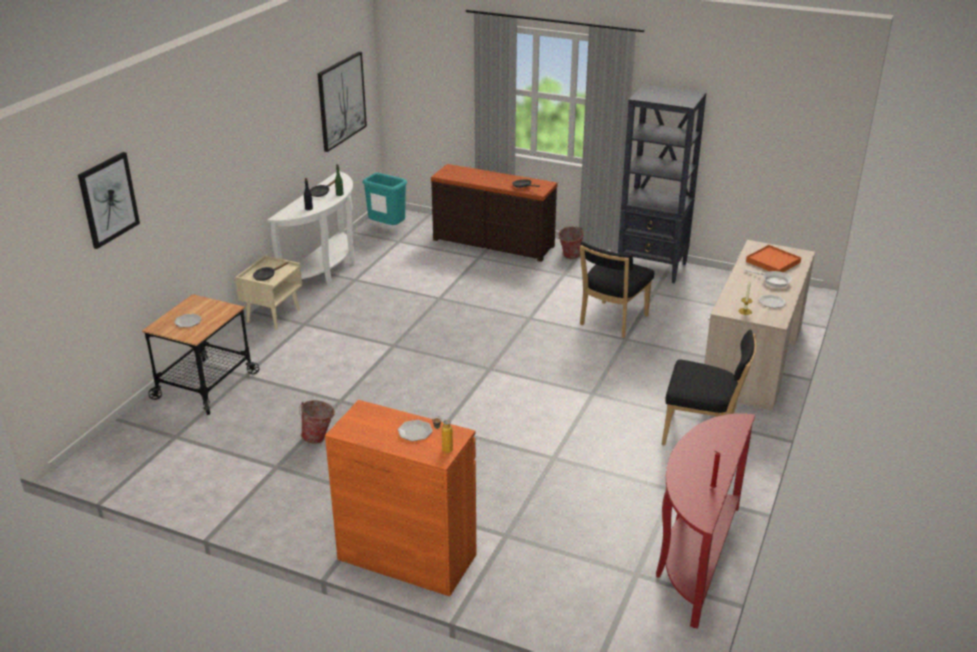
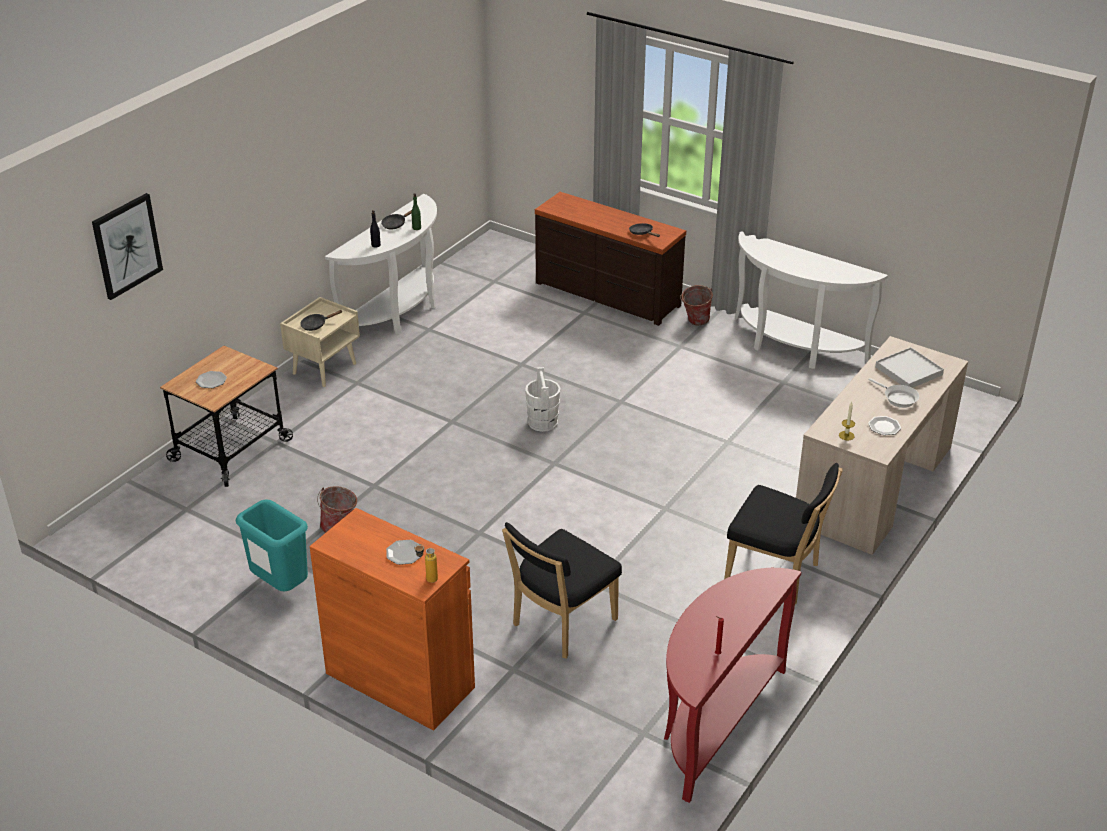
camera: 10 degrees right, 5 degrees up
picture [317,52,367,152] -> none
turquoise trash can [363,173,407,225] -> turquoise trash can moved to [236,499,308,591]
black chair [580,241,654,338] -> black chair moved to [502,522,622,659]
black bookcase [618,84,706,284] -> white console table [735,231,888,369]
orange tray [746,245,801,272] -> white tray [875,347,944,388]
none -> white bucket [525,367,560,432]

